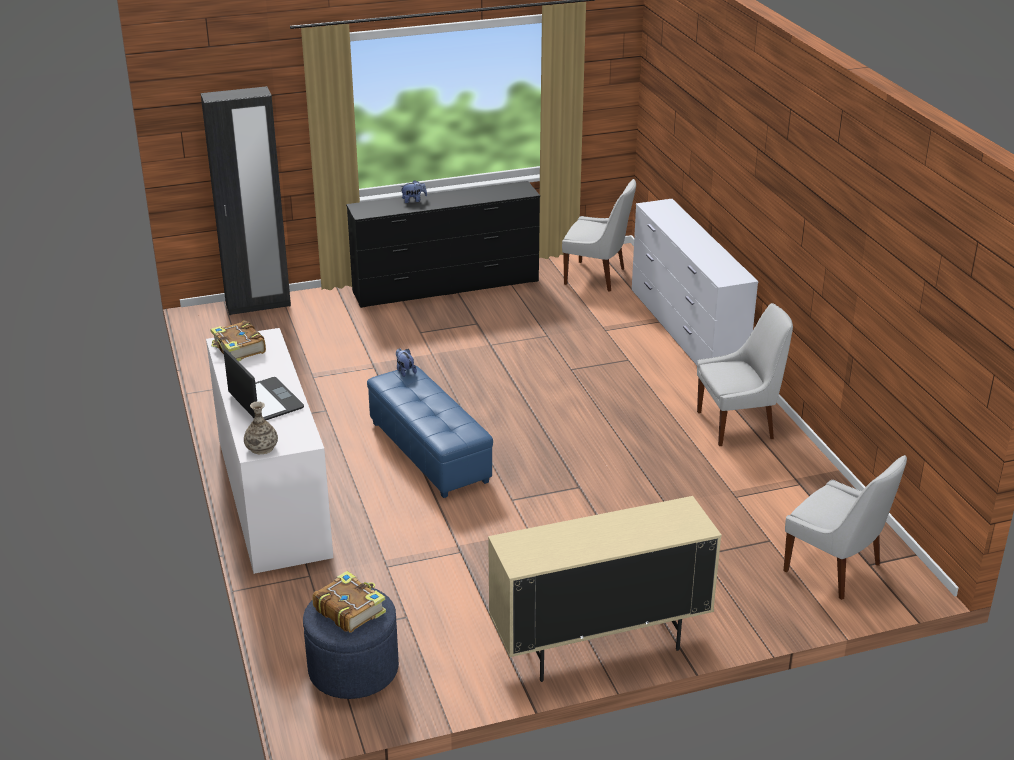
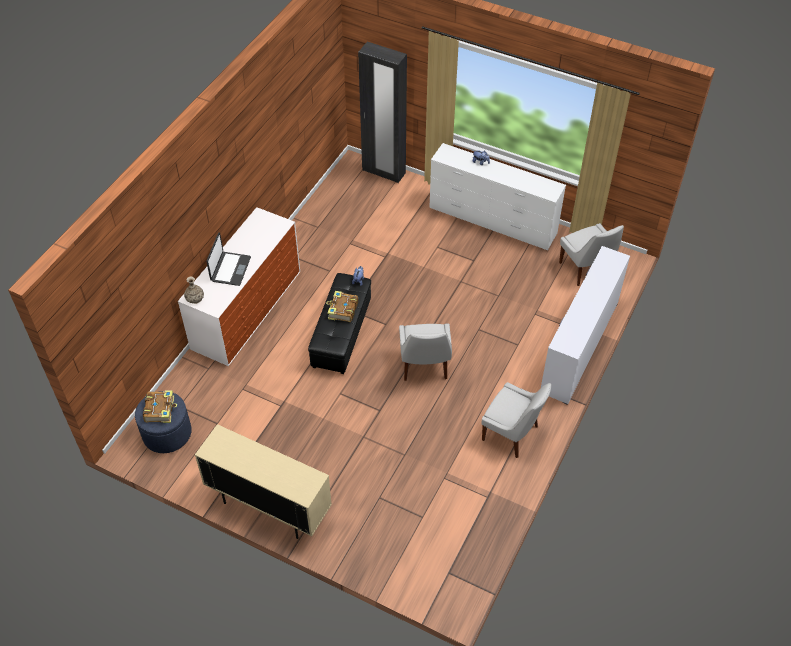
camera: 45 degrees right, 20 degrees up
book [210,321,266,361] -> book moved to [326,291,358,322]
black dresser [346,181,540,308] -> white dresser [429,143,566,250]
blue ottoman [367,366,493,498] -> black ottoman [308,273,371,374]
white chair [784,455,907,600] -> white chair moved to [399,324,452,381]

